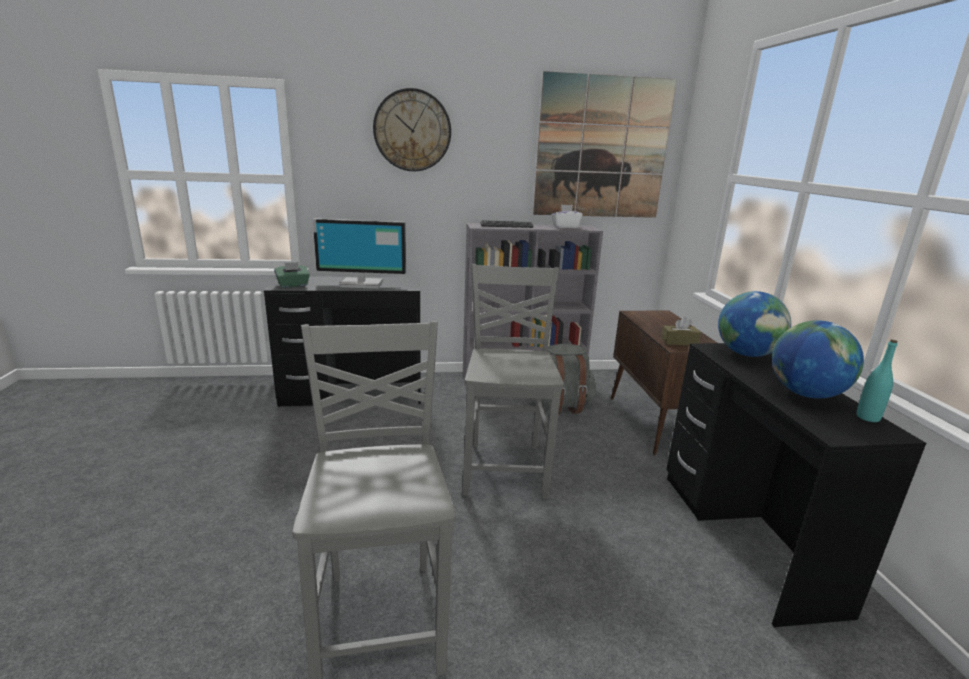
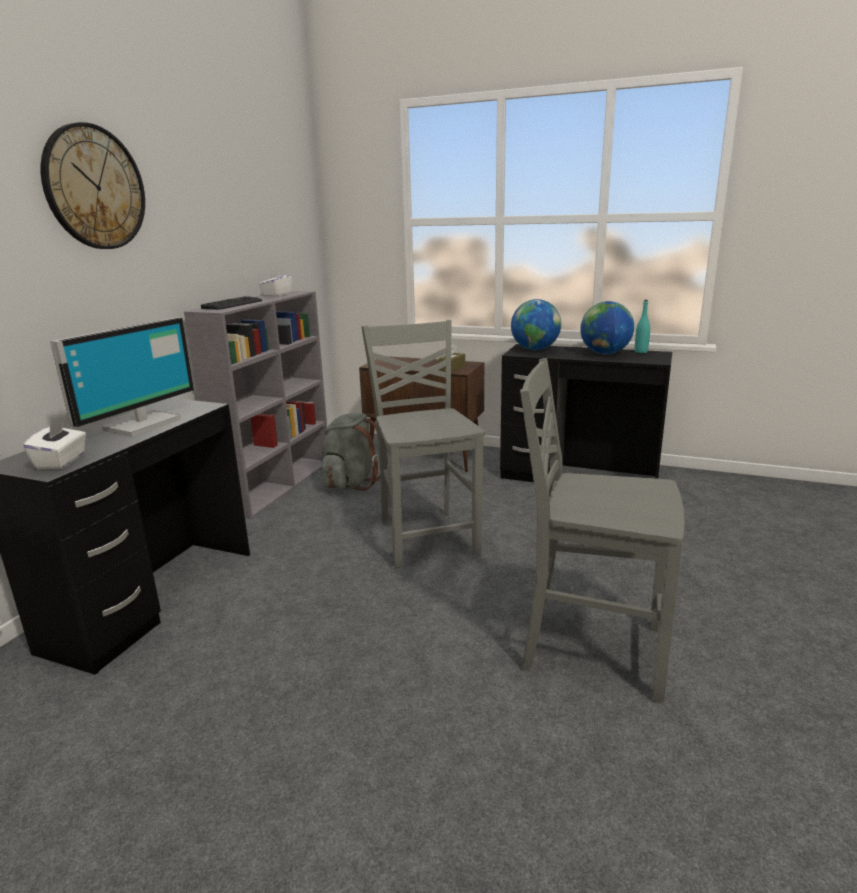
camera: 60 degrees left, 0 degrees up
green tissue box [274,262,310,288] -> white tissue box [23,418,86,469]
grey chair [462,264,564,499] -> grey chair turned 45 degrees clockwise [361,320,485,569]
picture [533,71,677,218] -> none

